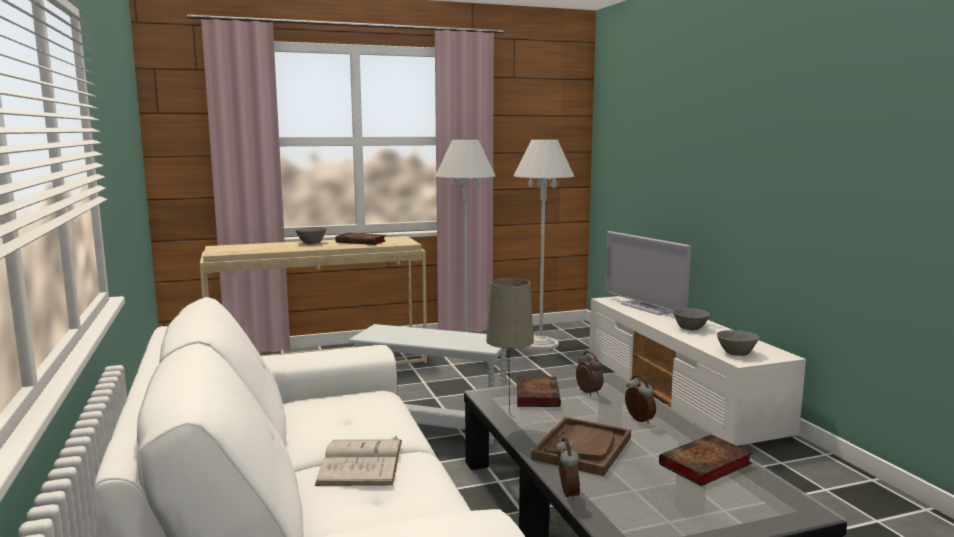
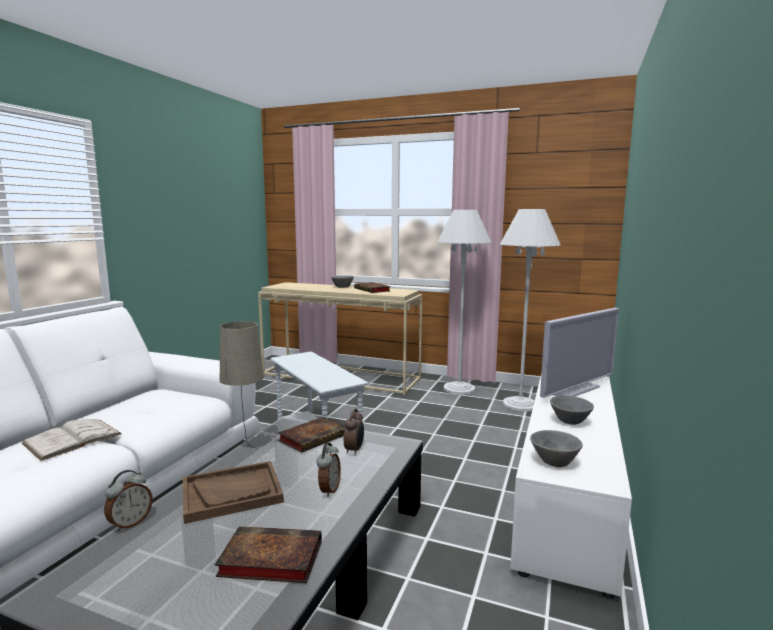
camera: 40 degrees right, 0 degrees up
television [605,231,692,315] -> television turned 135 degrees counterclockwise [540,308,619,398]

